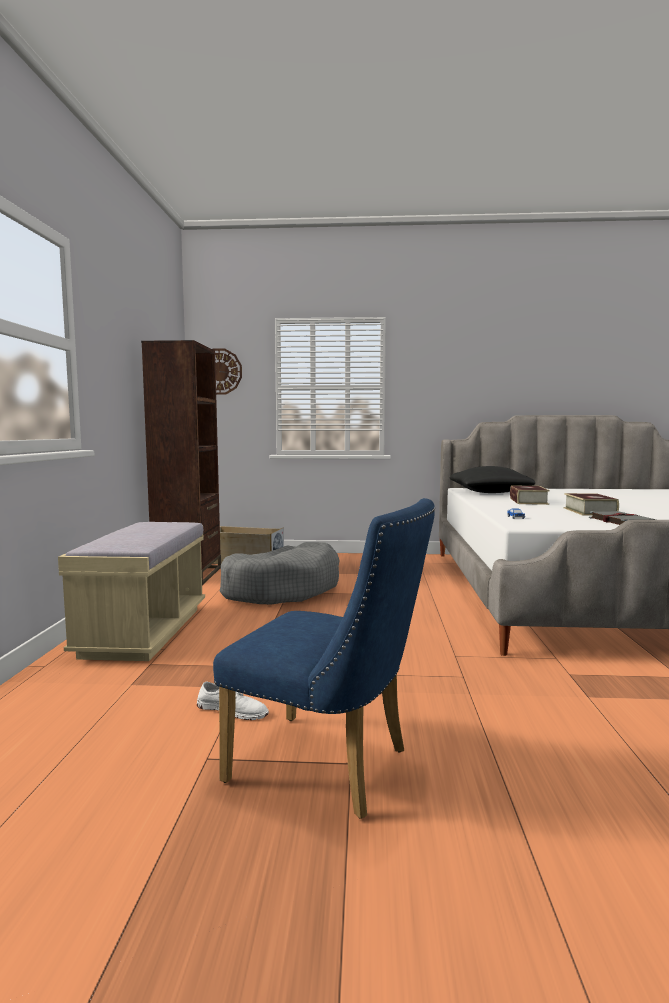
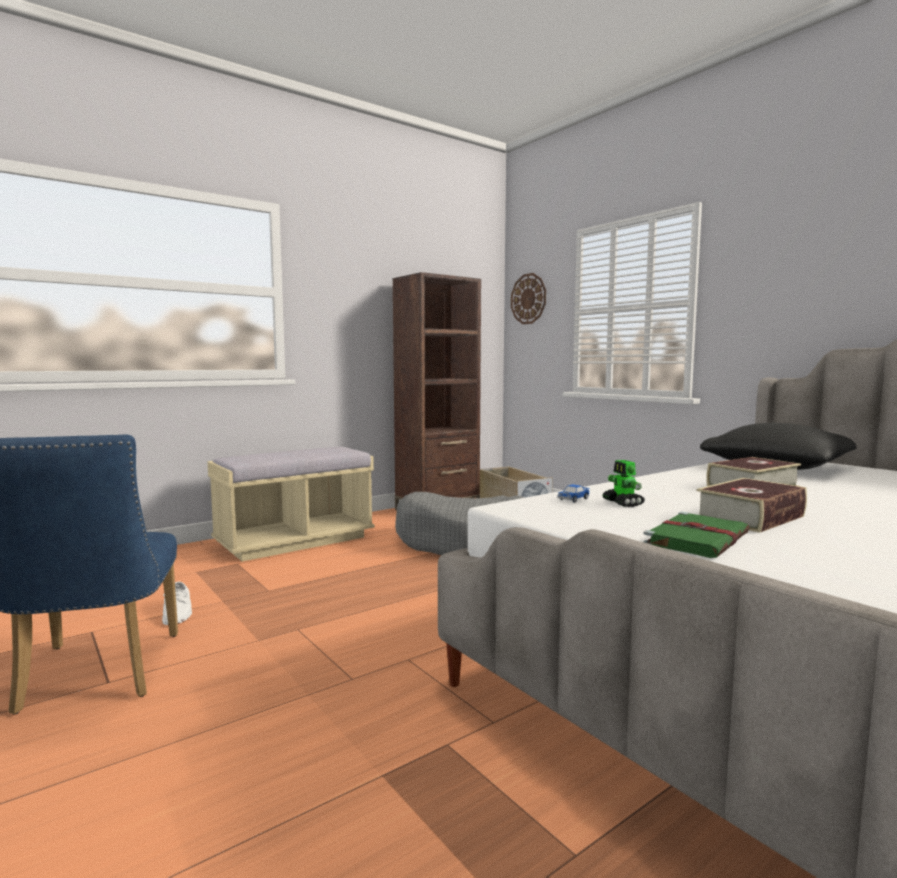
camera: 50 degrees right, 0 degrees up
grey book [589,511,656,525] -> green book [643,512,750,558]
none -> toy robot [602,460,645,507]

